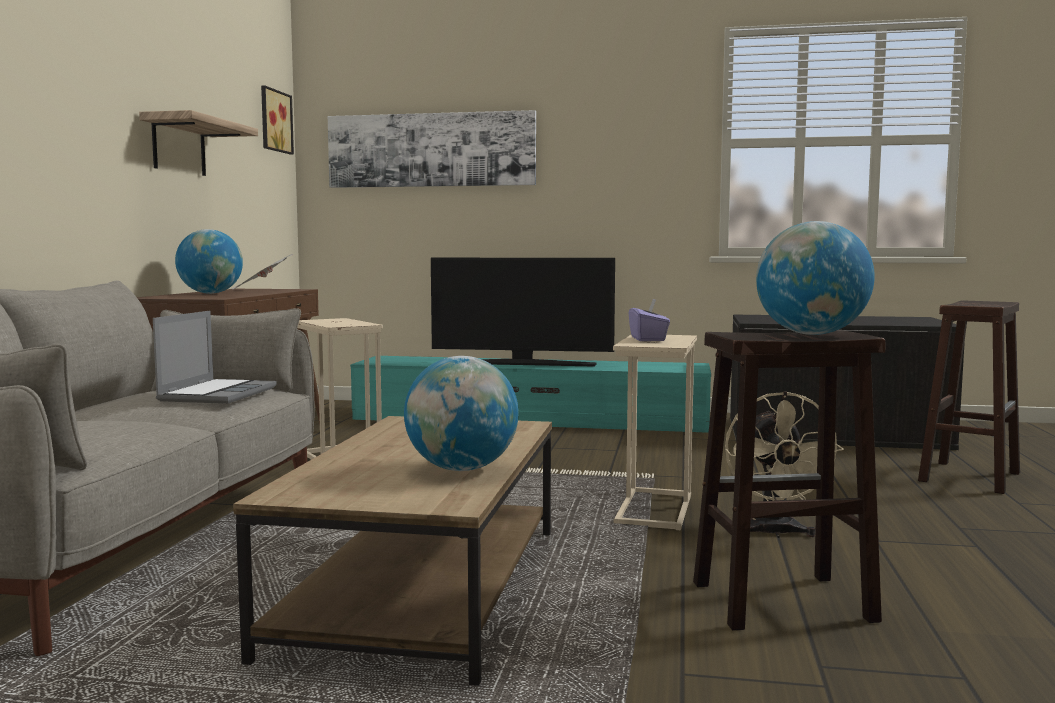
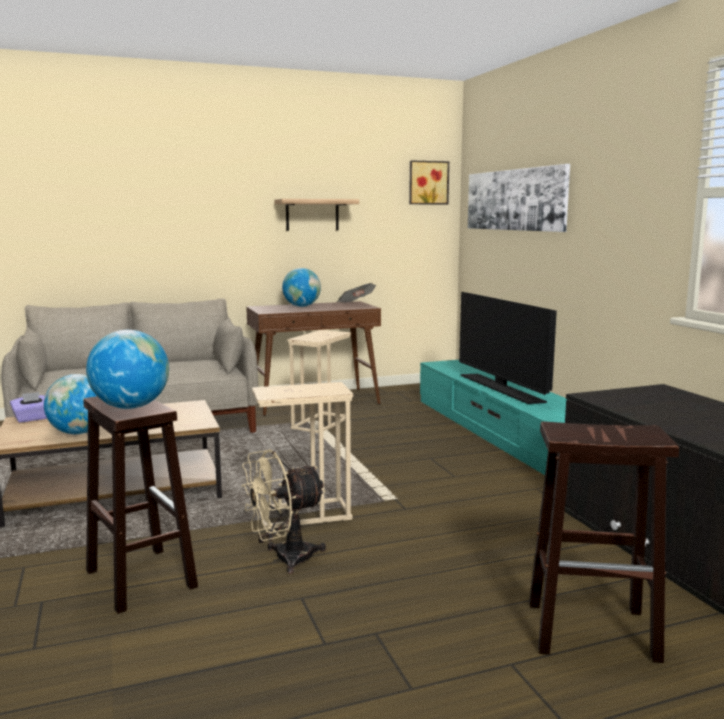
camera: 60 degrees right, 5 degrees up
laptop [153,311,276,404] -> none
purple tissue box [629,299,670,341] -> purple tissue box moved to [10,392,47,423]

